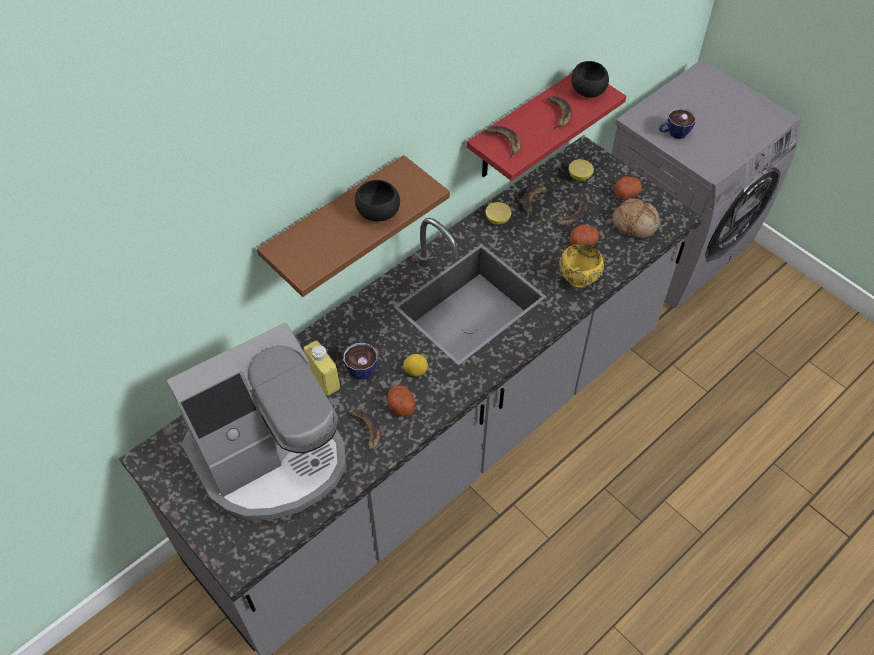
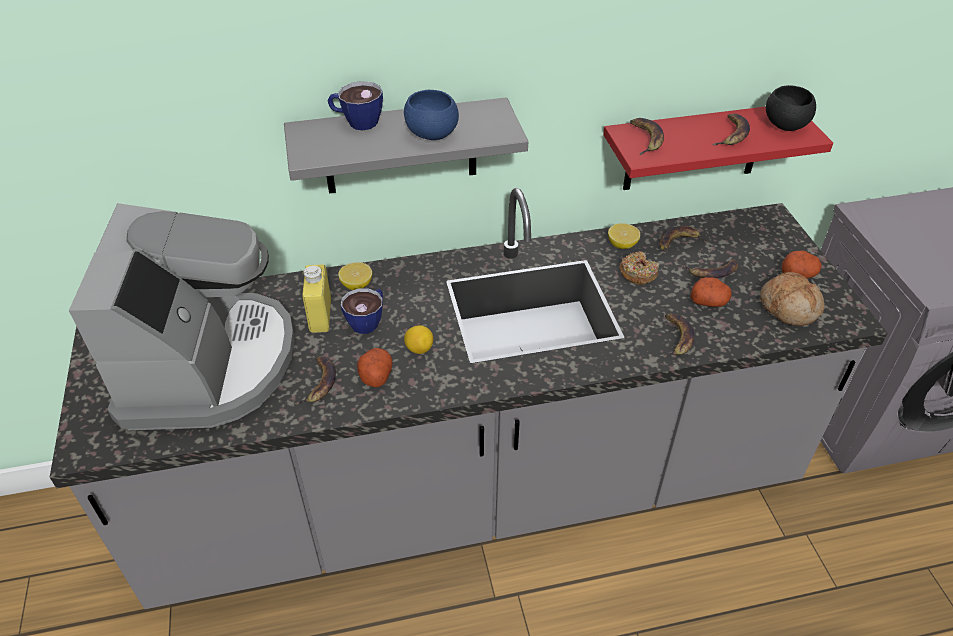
camera: 30 degrees right, 10 degrees down
coffee machine [167,323,346,521] -> coffee machine turned 90 degrees counterclockwise [69,203,295,431]
brown shelf [257,155,450,297] -> grey shelf [284,97,528,193]
black bowl [355,180,400,221] -> blue bowl [404,90,459,140]
yellow bowl [559,244,604,288] -> banana [663,313,694,358]
lemon [569,159,594,181] -> lemon moved to [338,262,372,290]
cup [659,107,696,139] -> cup moved to [327,81,383,130]
none -> donut [619,251,659,285]

